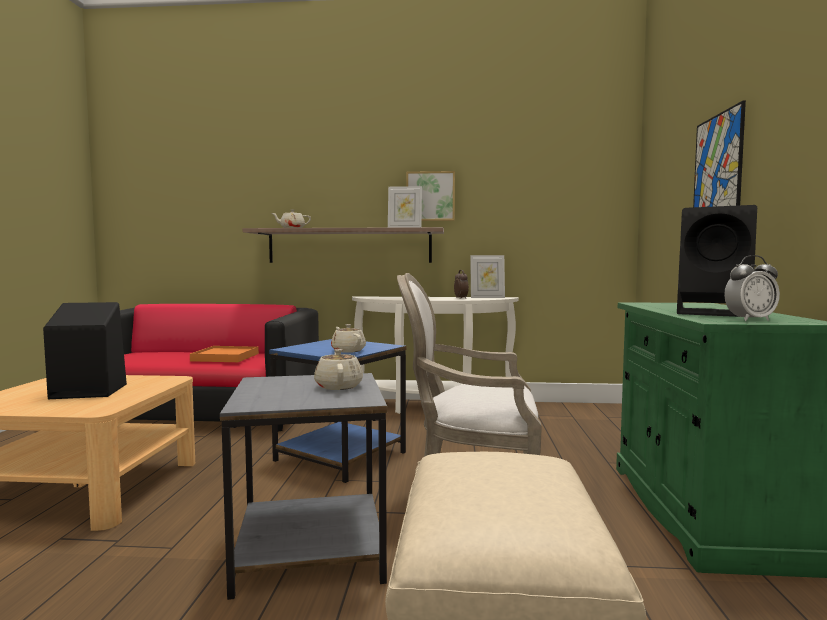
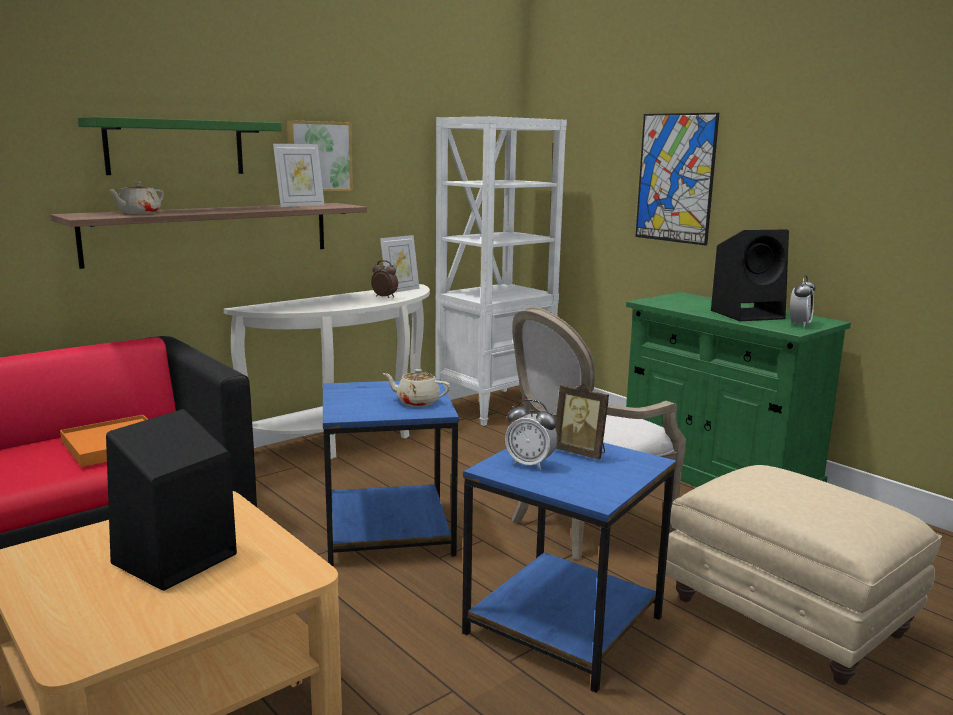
camera: 45 degrees left, 10 degrees up
grey side table [220,373,387,600] -> blue side table [462,442,676,693]
beige teapot [314,349,363,390] -> picture frame [555,382,609,459]
none -> green shelf [78,117,281,175]
none -> white bookcase [435,116,567,426]
none -> alarm clock [505,399,557,470]

